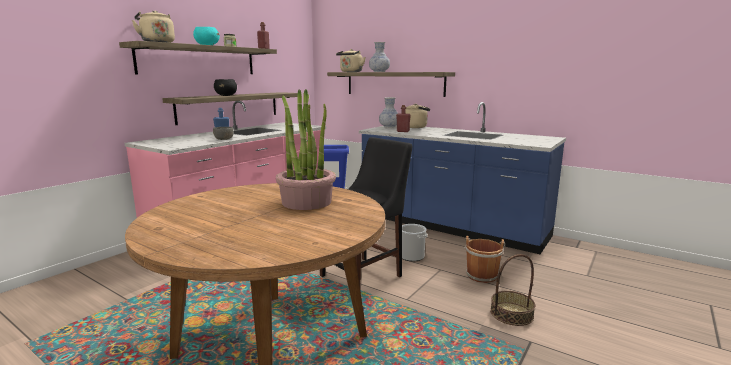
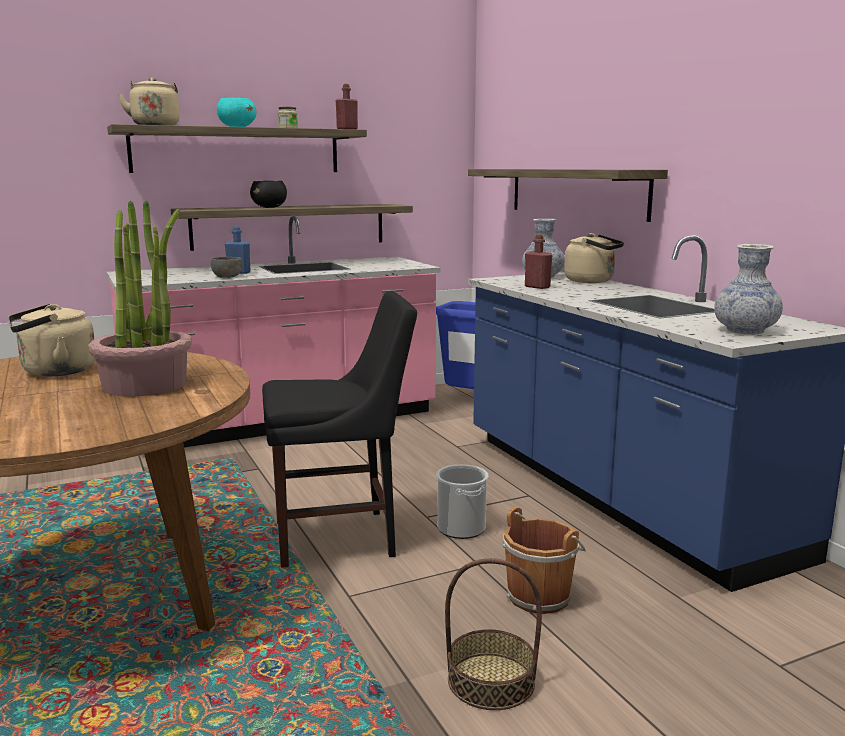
camera: 30 degrees right, 0 degrees up
beige kettle [336,49,366,72] -> beige kettle moved to [8,304,95,377]
vase [369,42,390,72] -> vase moved to [714,244,783,334]

